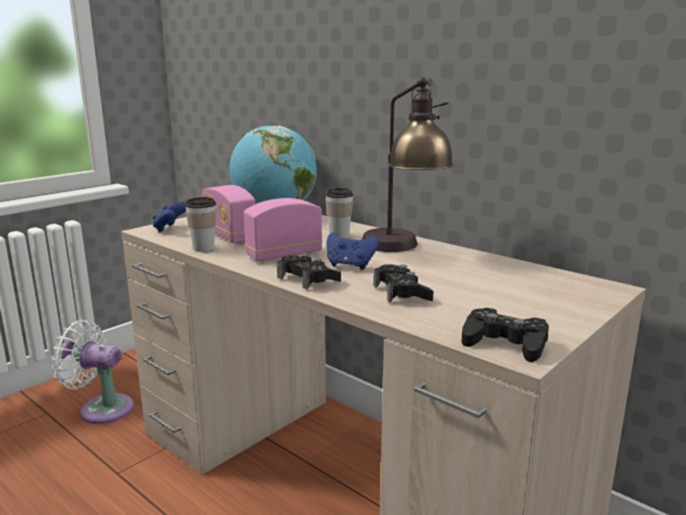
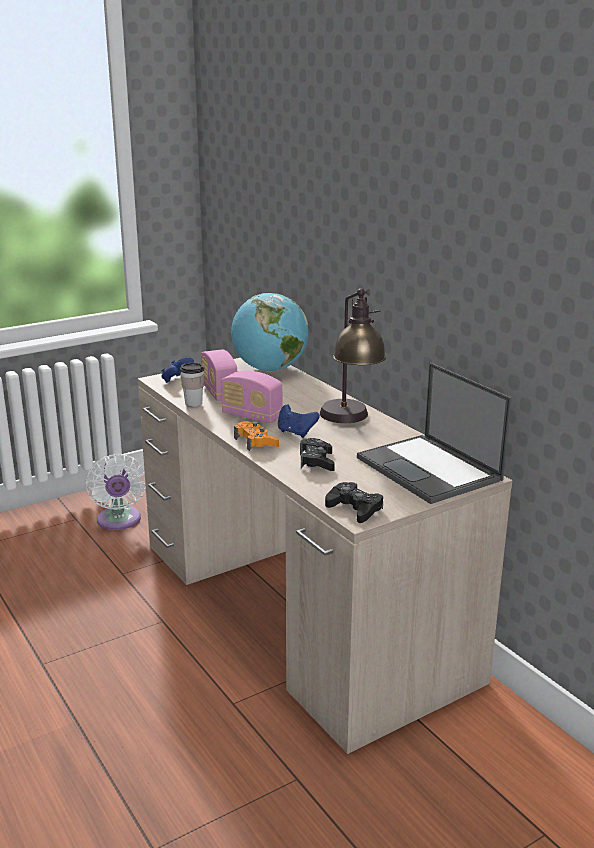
camera: 15 degrees right, 5 degrees up
white fan [52,320,134,424] -> white fan turned 135 degrees counterclockwise [85,454,146,530]
radio [244,198,323,261] -> radio turned 135 degrees counterclockwise [221,370,282,423]
black game controller [277,253,341,290] -> orange game controller [234,421,279,451]
cup [325,188,353,239] -> none
none -> laptop [357,362,512,504]

